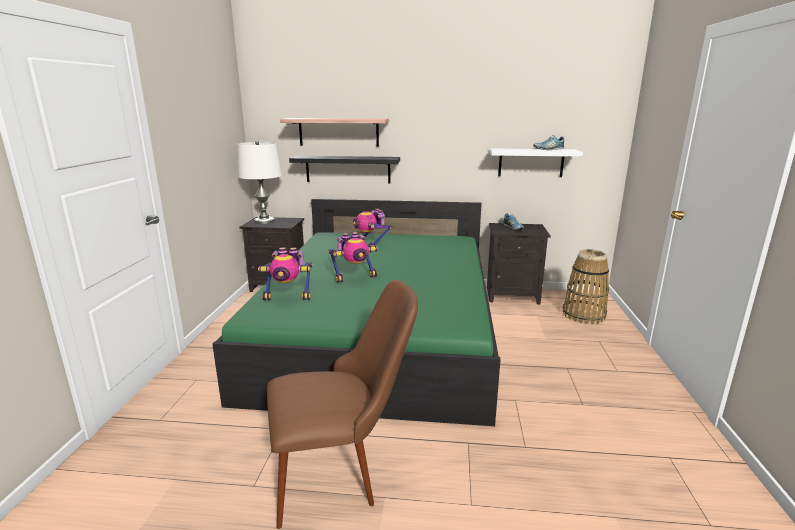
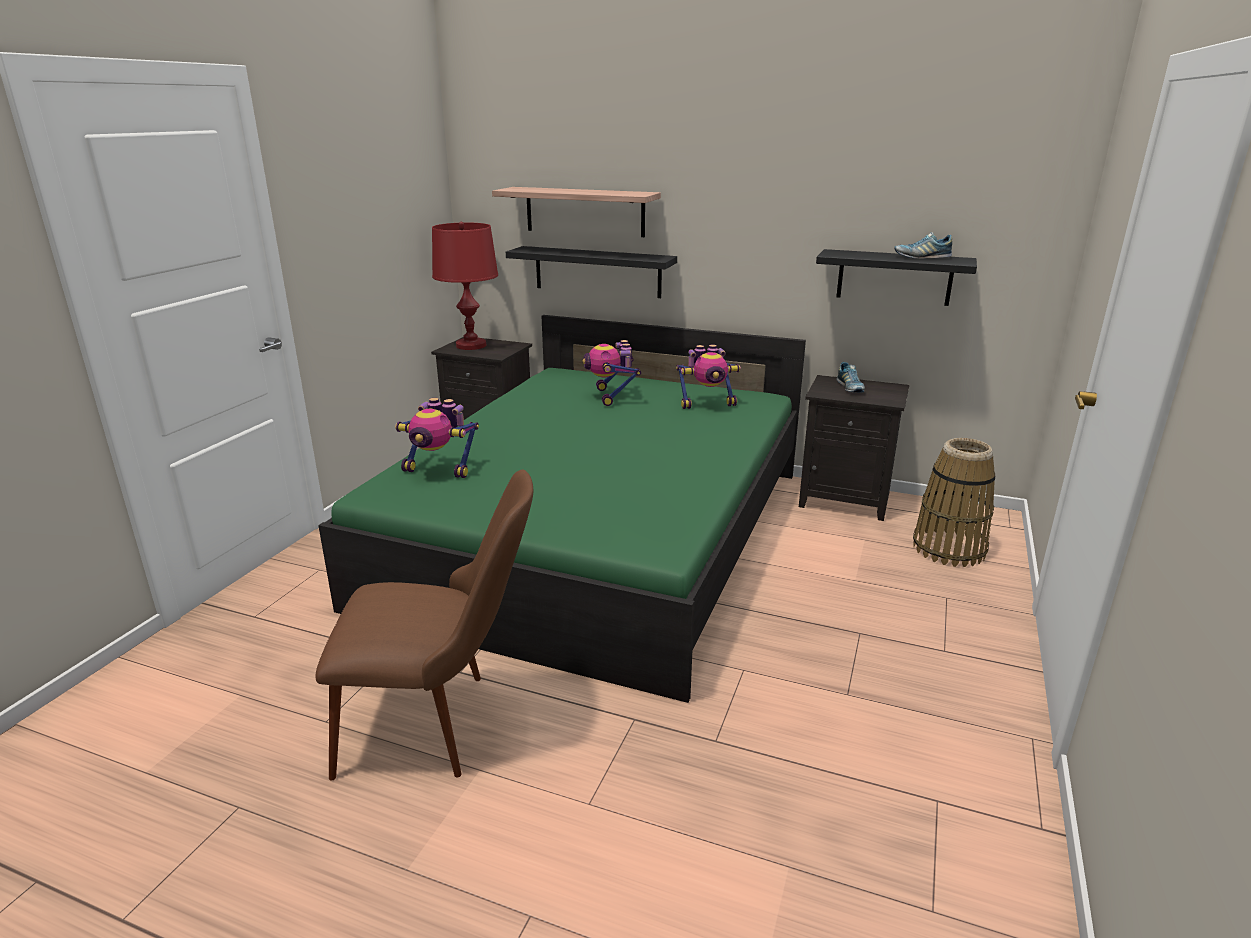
camera: 15 degrees right, 5 degrees up
white table lamp [237,140,282,224] -> red table lamp [432,222,498,350]
toy robot [328,232,378,283] -> toy robot moved to [676,345,741,409]
white shelf [490,148,583,177] -> black shelf [816,249,977,306]

